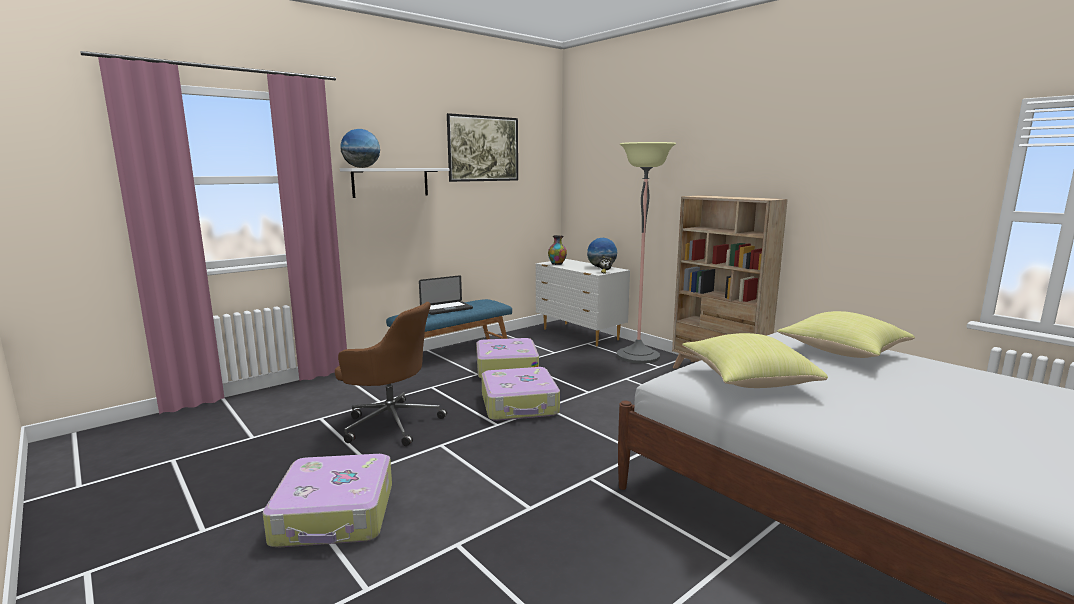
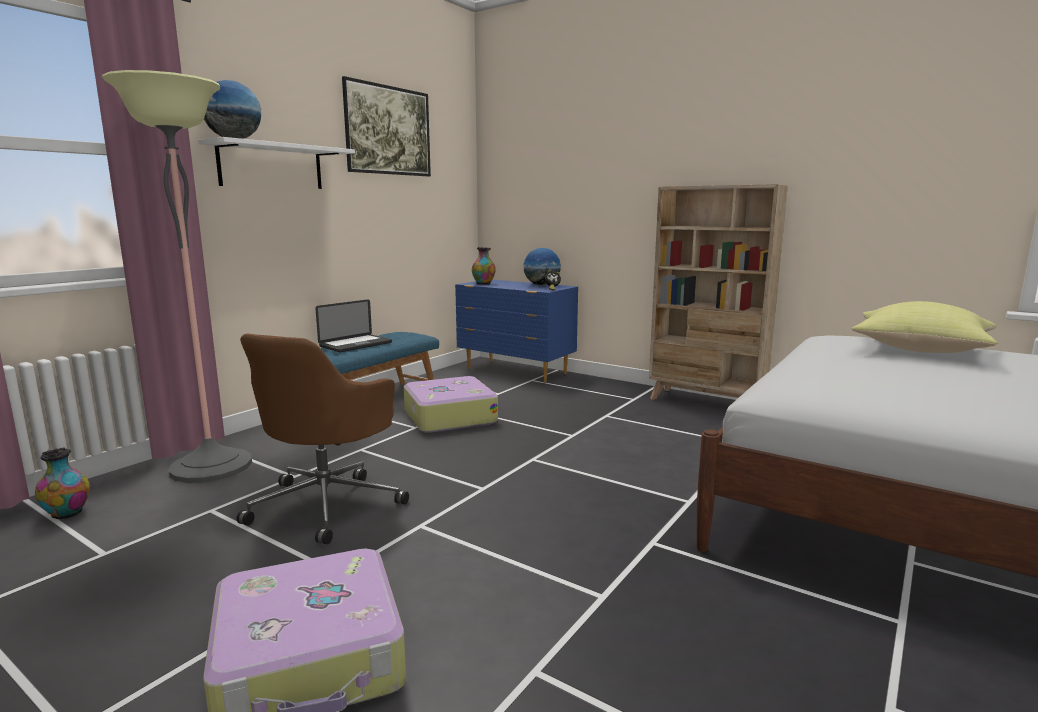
camera: 15 degrees left, 0 degrees up
brown office chair [335,302,447,446] -> brown office chair turned 105 degrees clockwise [237,334,409,544]
suitcase [481,367,560,421] -> none
white dresser [536,259,630,346] -> blue dresser [455,280,578,383]
floor lamp [617,142,676,364] -> floor lamp moved to [102,70,252,483]
yellow pillow [682,333,828,388] -> none
none -> vase [35,447,90,519]

